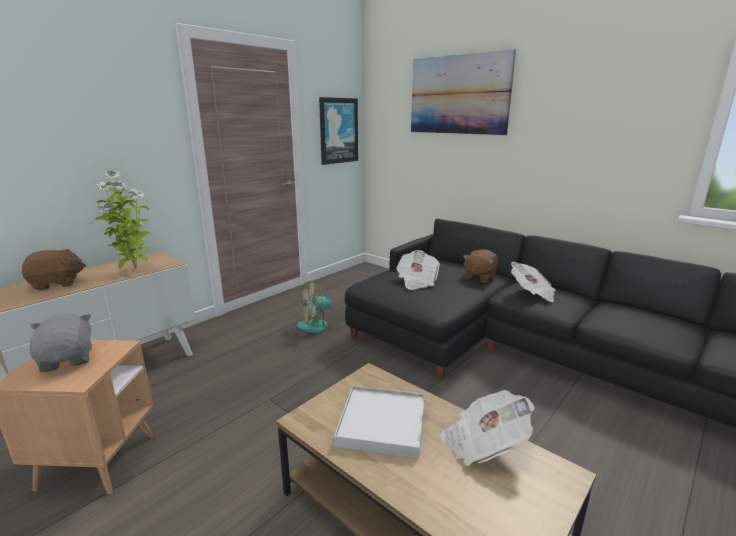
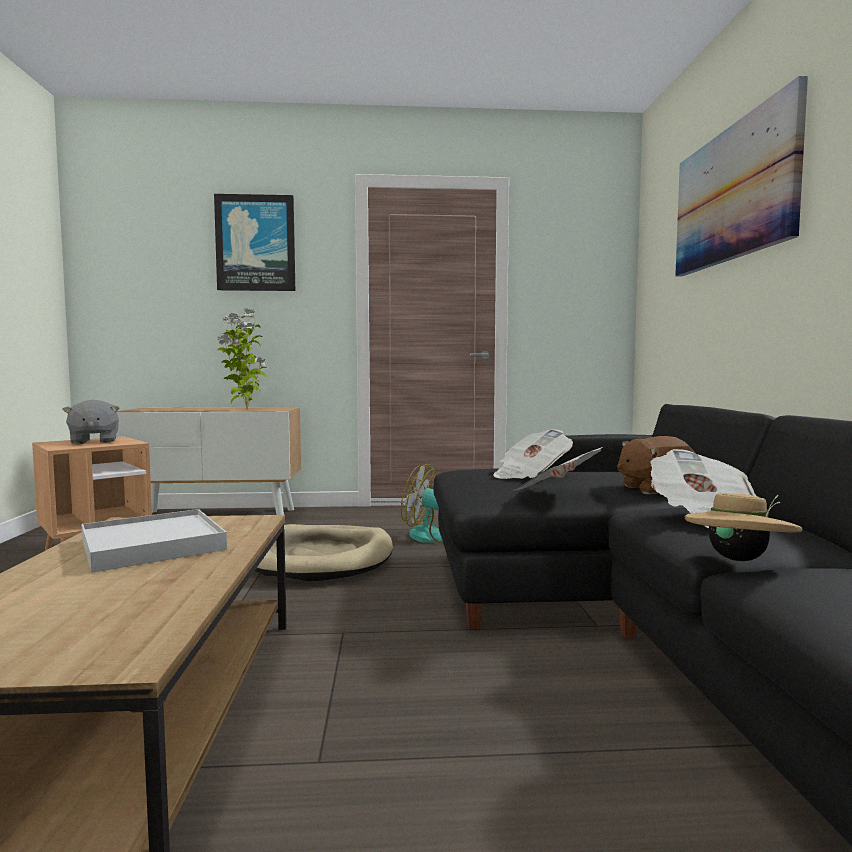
camera: 45 degrees right, 15 degrees down
brown plush toy [22,249,86,291] -> none
grey plush toy [30,314,92,372] -> grey plush toy turned 135 degrees clockwise [62,399,119,444]
picture [319,97,358,165] -> picture moved to [214,194,295,291]
newspaper [440,390,535,466] -> newspaper moved to [512,447,602,491]
none -> beige dog bed [255,524,393,581]
none -> beige hat [685,493,802,561]

